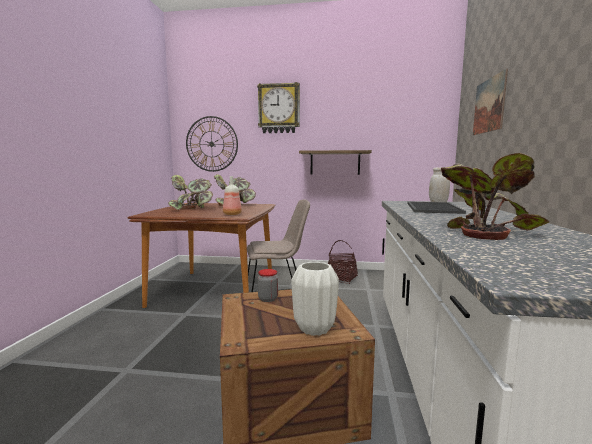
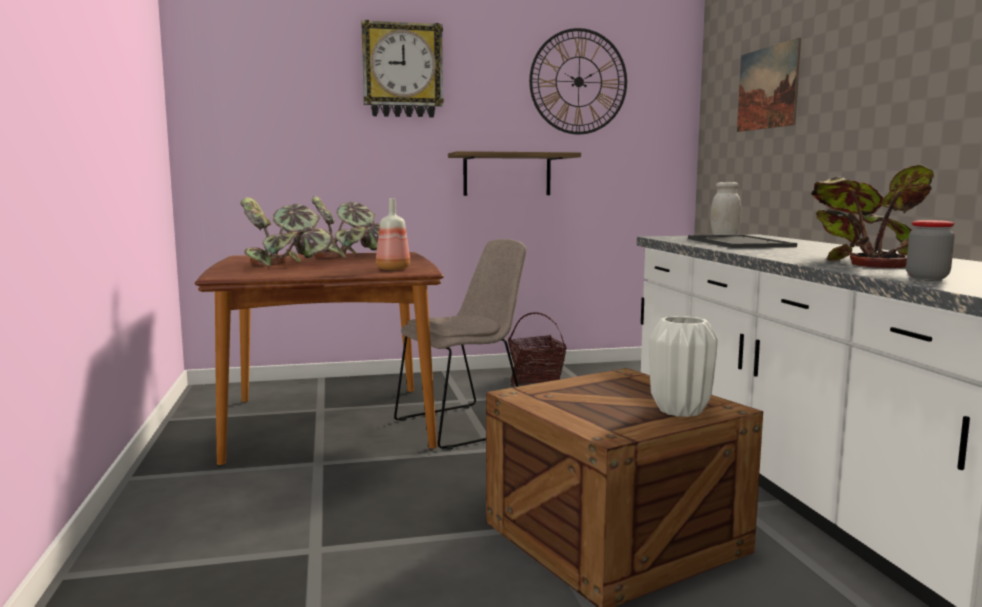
camera: 20 degrees left, 0 degrees up
wall clock [186,116,238,172] -> wall clock moved to [529,28,627,135]
jar [258,269,278,302] -> jar moved to [906,220,955,280]

